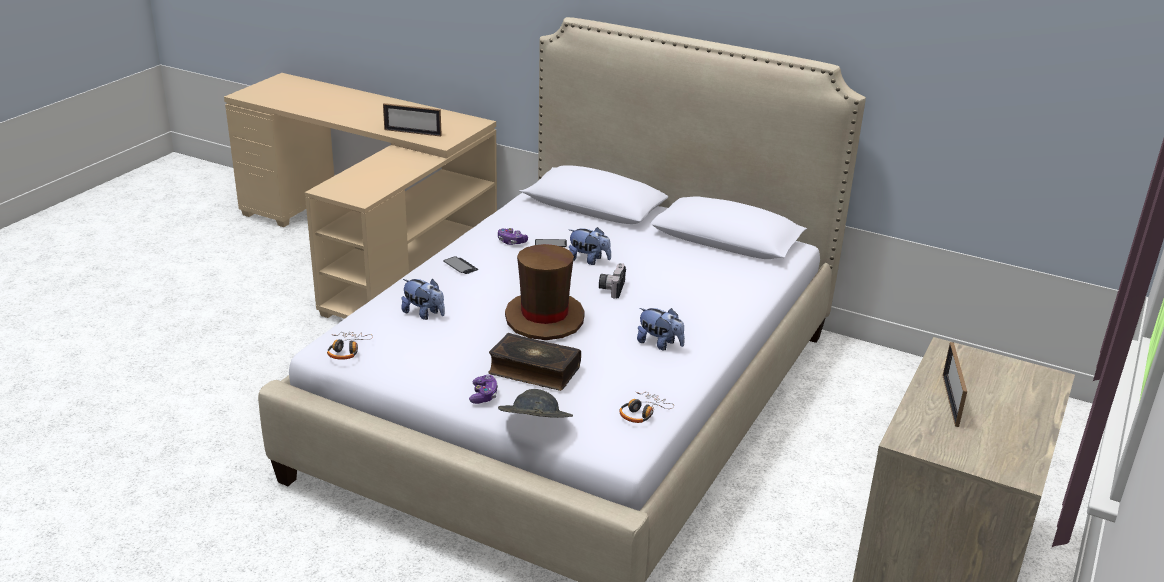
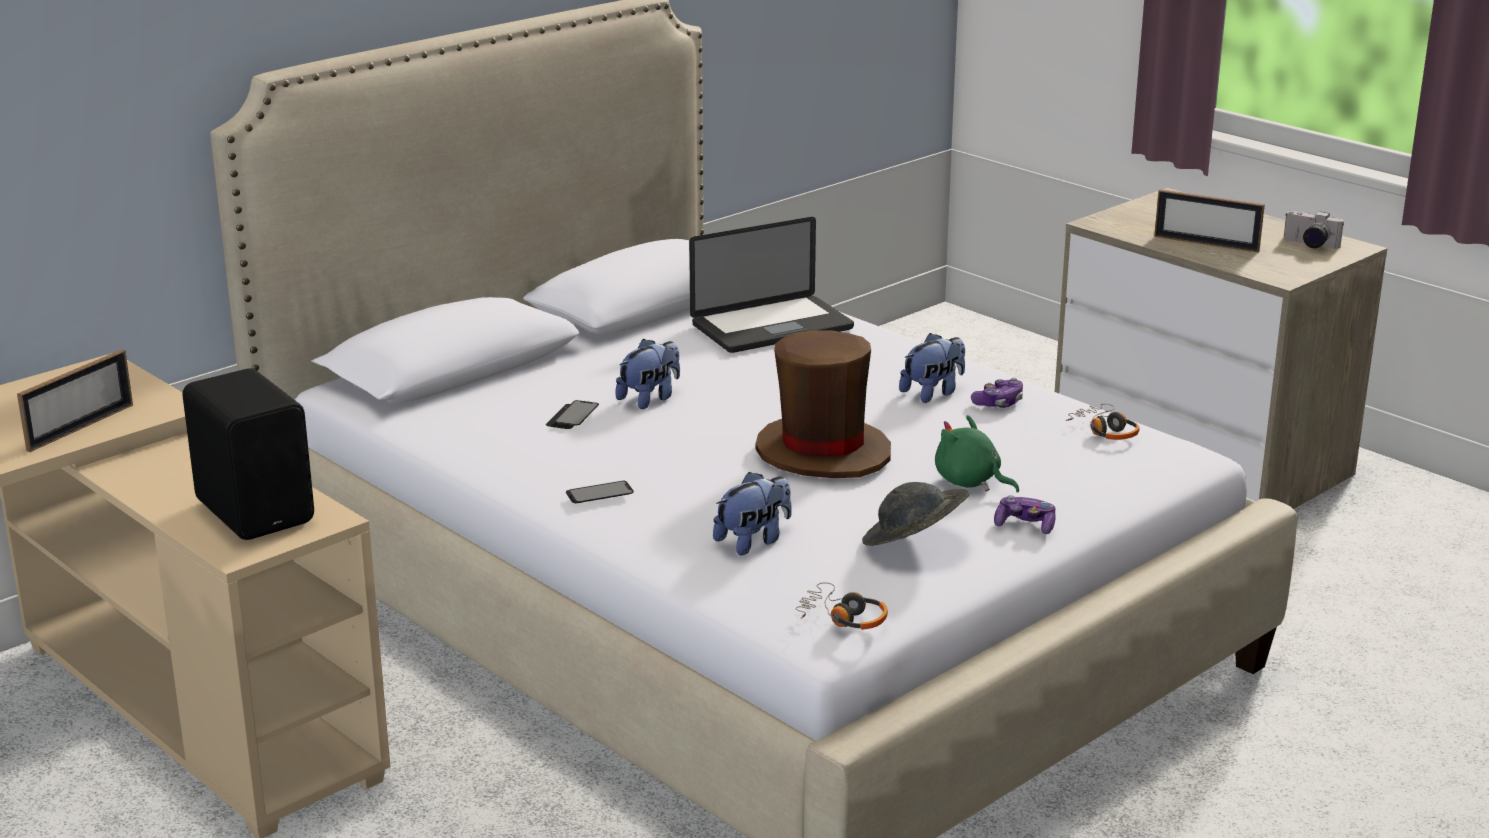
camera: 70 degrees left, 5 degrees down
book [488,333,581,391] -> green plush toy [935,415,1019,492]
game controller [498,228,528,245] -> game controller moved to [971,378,1023,408]
grey hat [498,389,573,418] -> grey hat moved to [862,482,969,546]
camera [599,263,626,298] -> camera moved to [1283,211,1344,249]
none -> black speaker [182,368,314,540]
none -> laptop [689,217,854,353]

